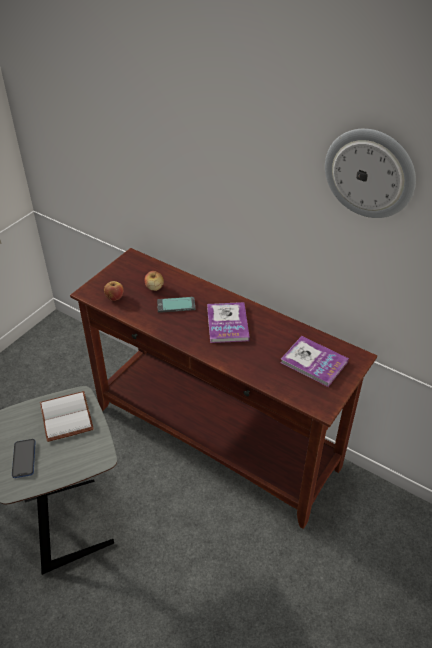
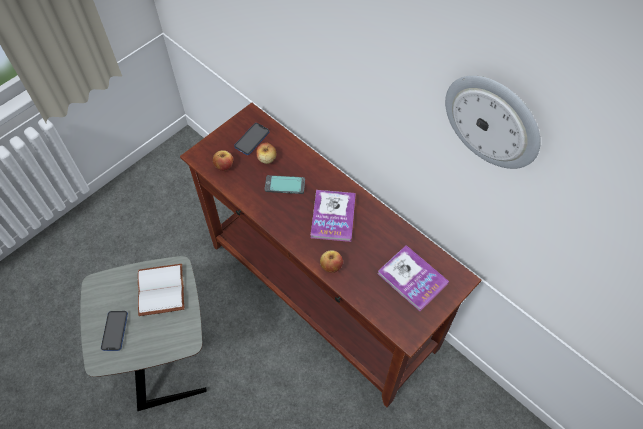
camera: 10 degrees right, 15 degrees up
none -> phone [234,123,269,155]
none -> apple [320,251,343,273]

